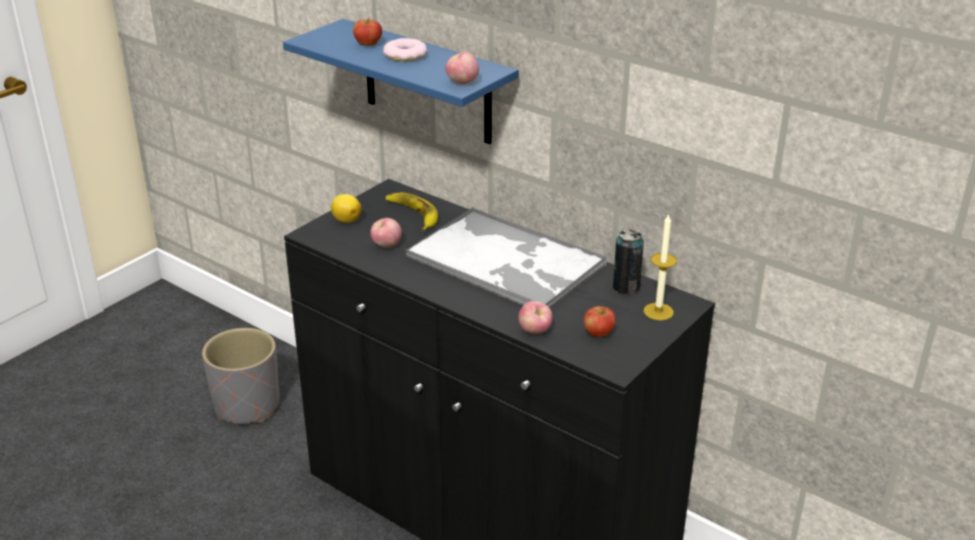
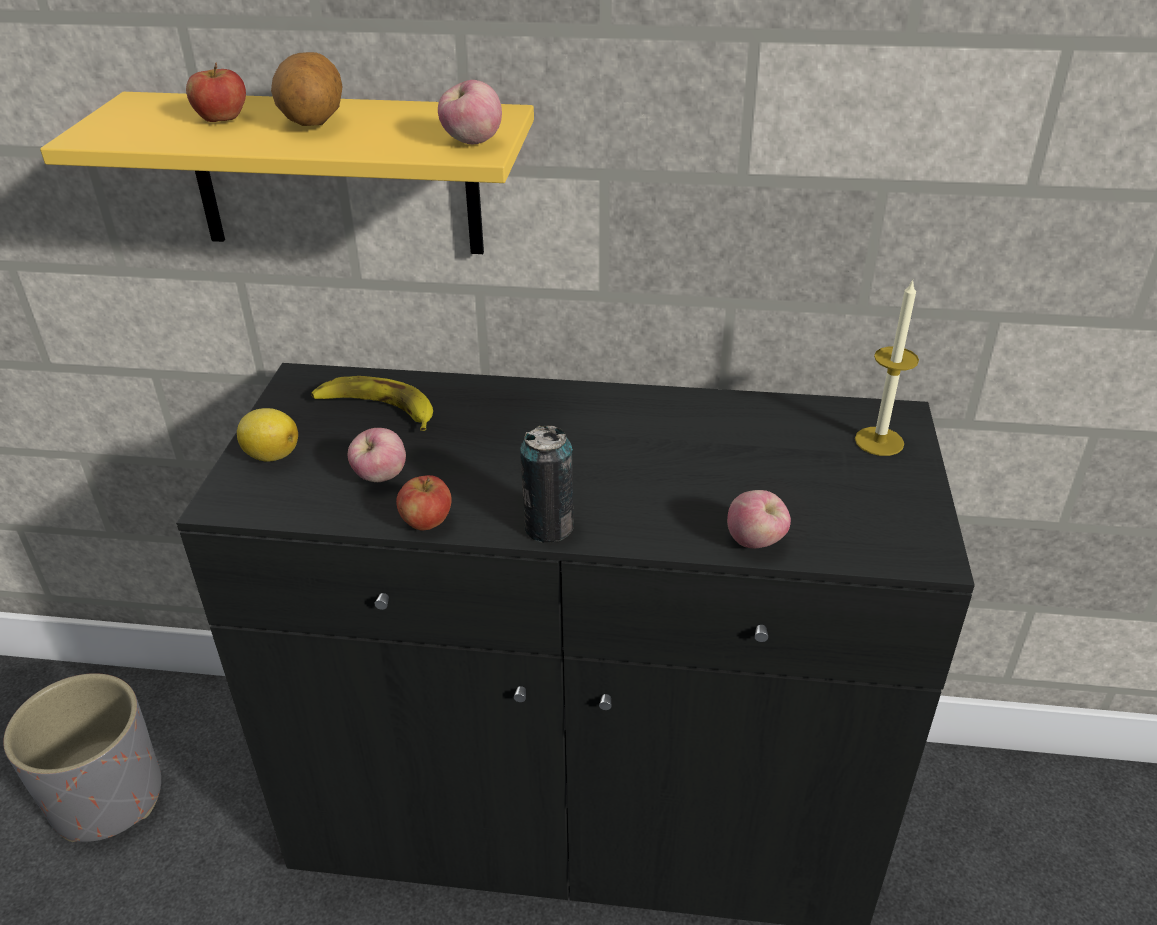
camera: 30 degrees left, 5 degrees up
blue shelf [283,19,519,144] -> yellow shelf [40,92,534,254]
donut [383,38,427,61] -> potato [271,52,342,126]
tray [405,207,607,308] -> none
apple [584,306,615,337] -> apple moved to [396,475,452,530]
can [613,229,644,294] -> can moved to [520,426,574,543]

